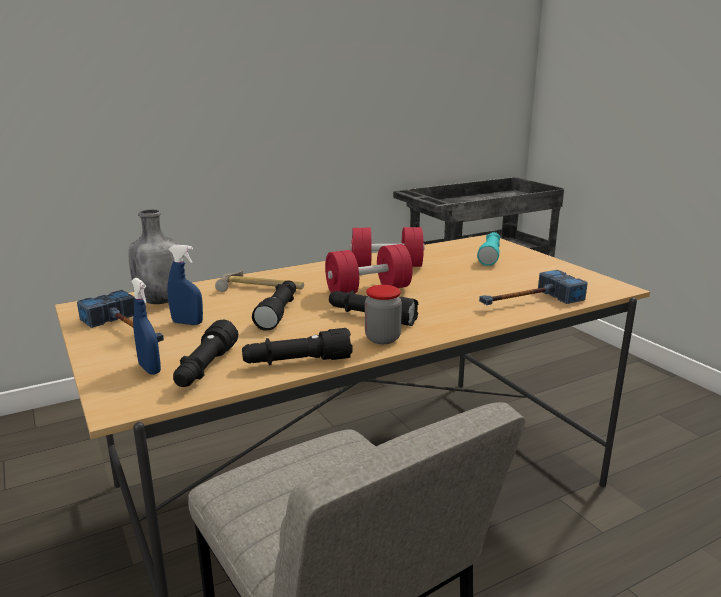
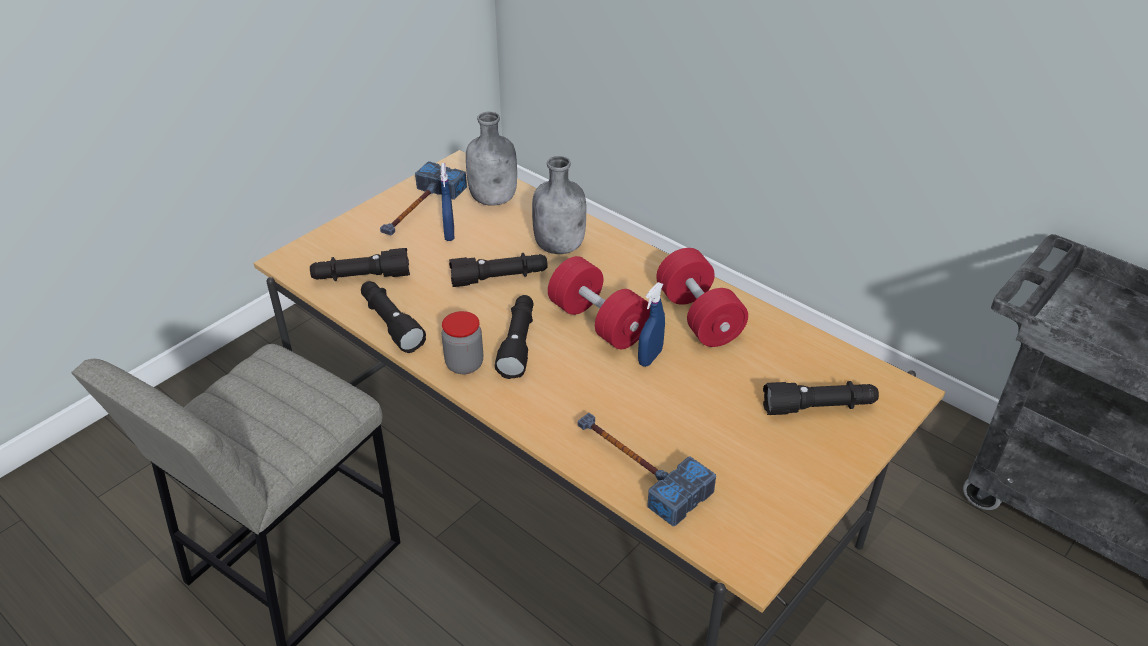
camera: 70 degrees right, 20 degrees up
blue spray bottle [132,278,161,375] -> blue spray bottle moved to [638,282,665,367]
hammer [215,270,304,292] -> grey bottle [532,156,586,254]
turquoise flashlight [477,232,500,266] -> black flashlight [763,381,879,415]

